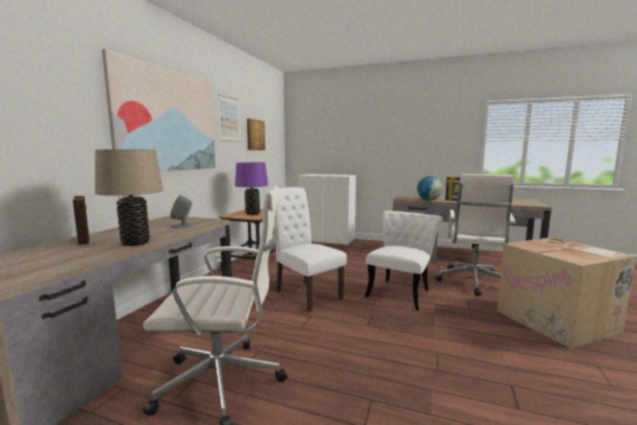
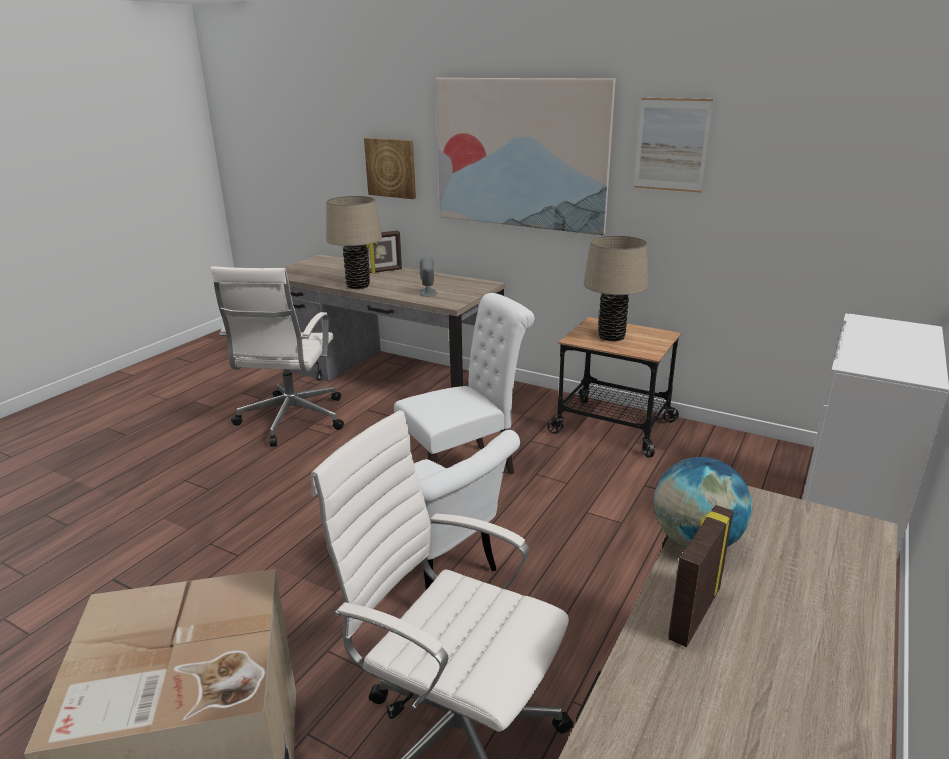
camera: 100 degrees right, 15 degrees up
purple table lamp [235,162,268,215] -> beige table lamp [584,235,648,341]
picture [247,118,265,150] -> picture moved to [364,138,416,199]

